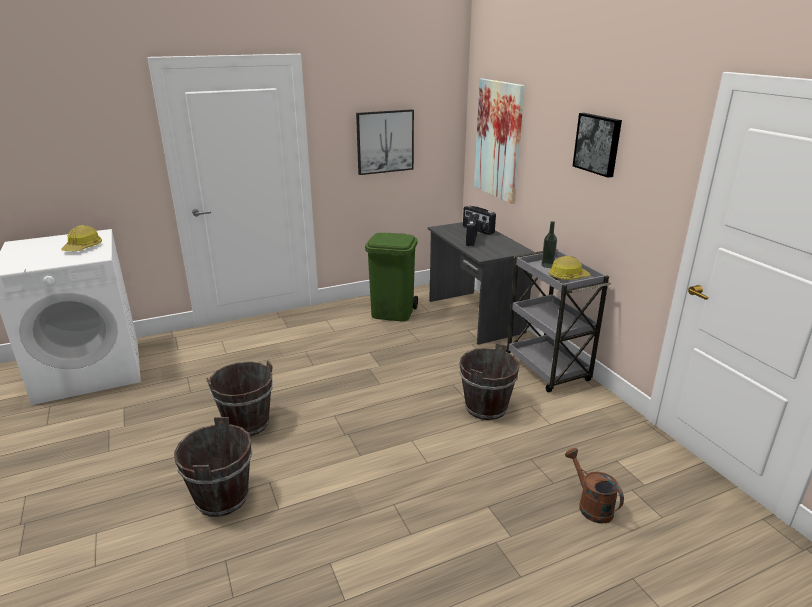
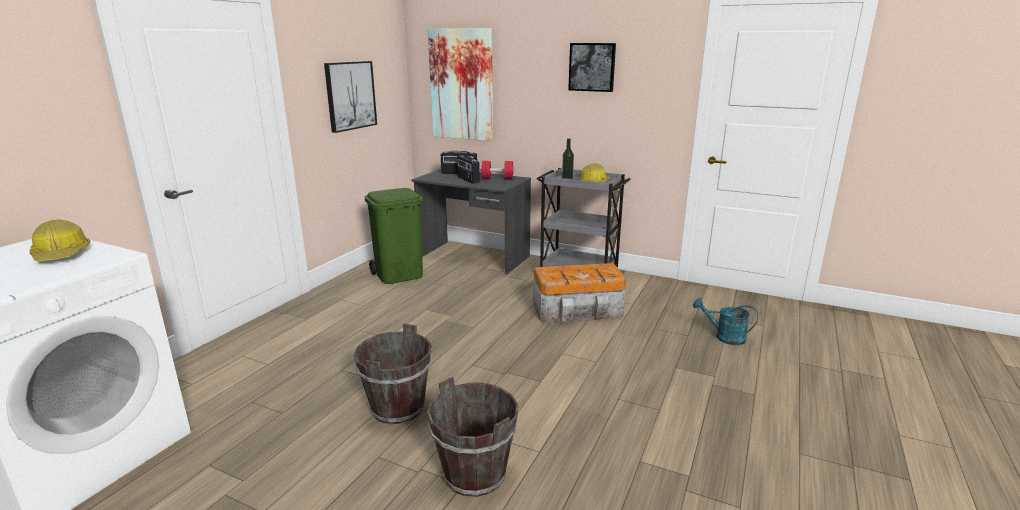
camera: 40 degrees left, 5 degrees down
brown bucket [459,343,519,420] -> storage box [533,263,626,323]
brown watering can [565,448,624,524] -> turquoise watering can [693,298,758,345]
none -> red dumbbell [481,161,514,179]

